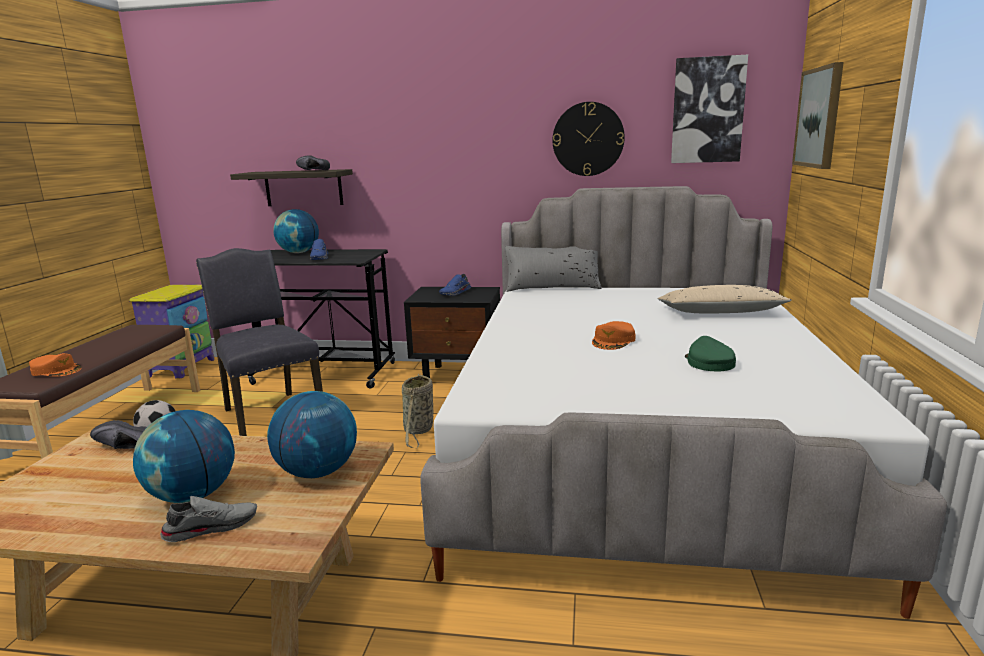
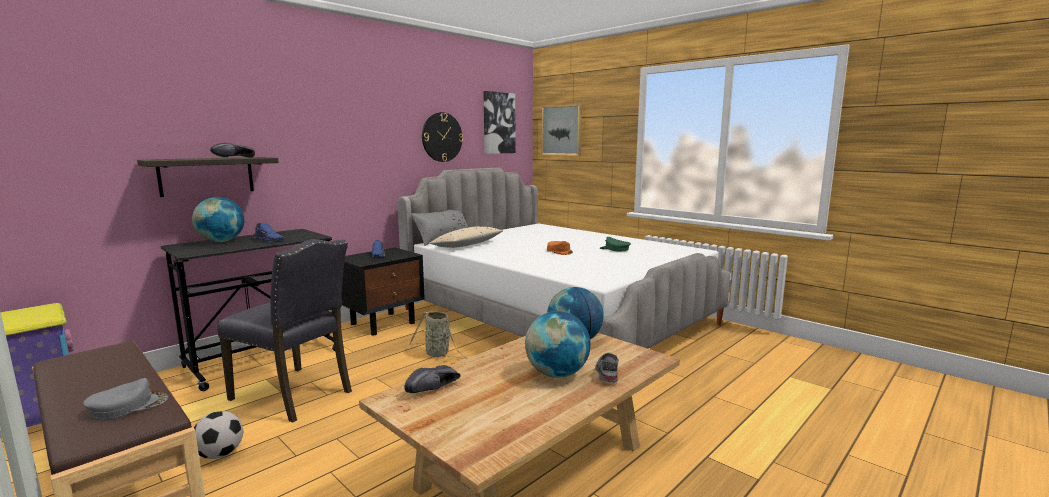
camera: 55 degrees left, 5 degrees down
orange cap [29,353,82,377] -> grey cap [83,378,168,420]
grey chair [196,248,323,436] -> grey chair turned 150 degrees counterclockwise [217,239,352,423]
beige pillow [658,285,792,314] -> beige pillow moved to [429,226,503,248]

